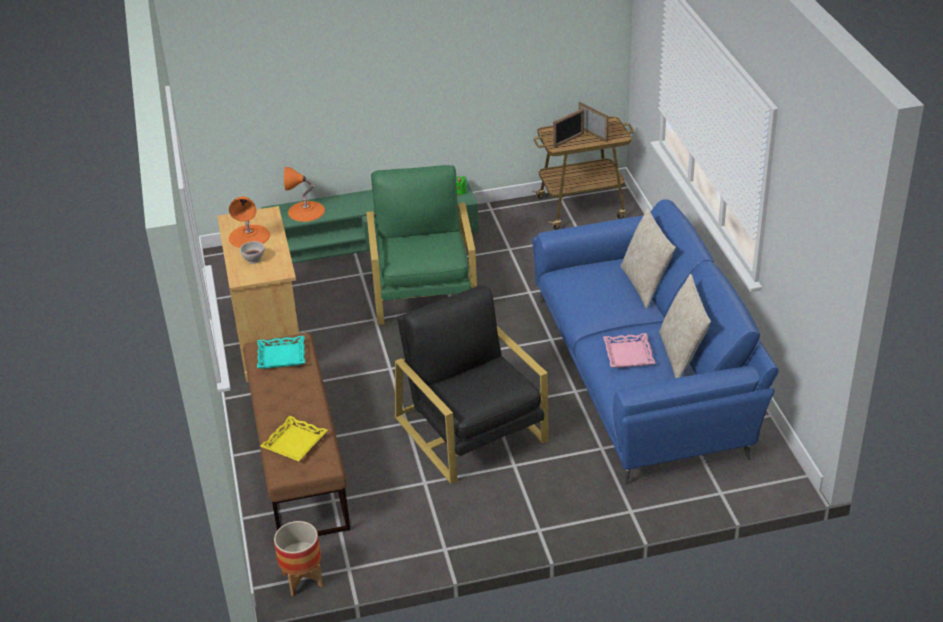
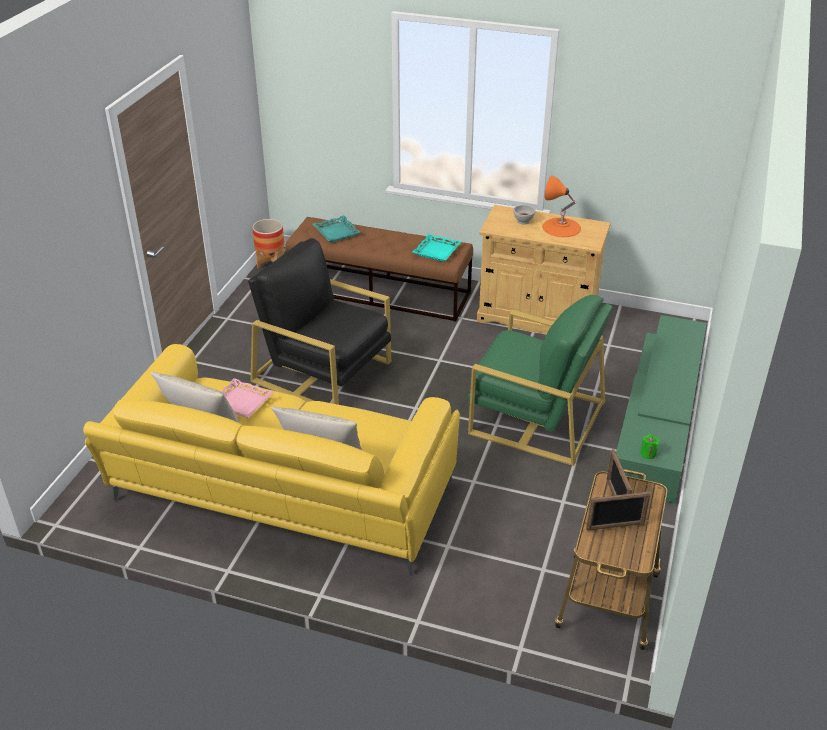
camera: 120 degrees right, 0 degrees up
yellow tray [260,416,328,461] -> turquoise tray [313,216,361,242]
orange table lamp [284,167,325,222] -> none
black armchair [395,285,549,484] -> black armchair turned 150 degrees counterclockwise [248,238,391,405]
blue sofa [532,199,779,485] -> yellow sofa [83,344,460,576]

